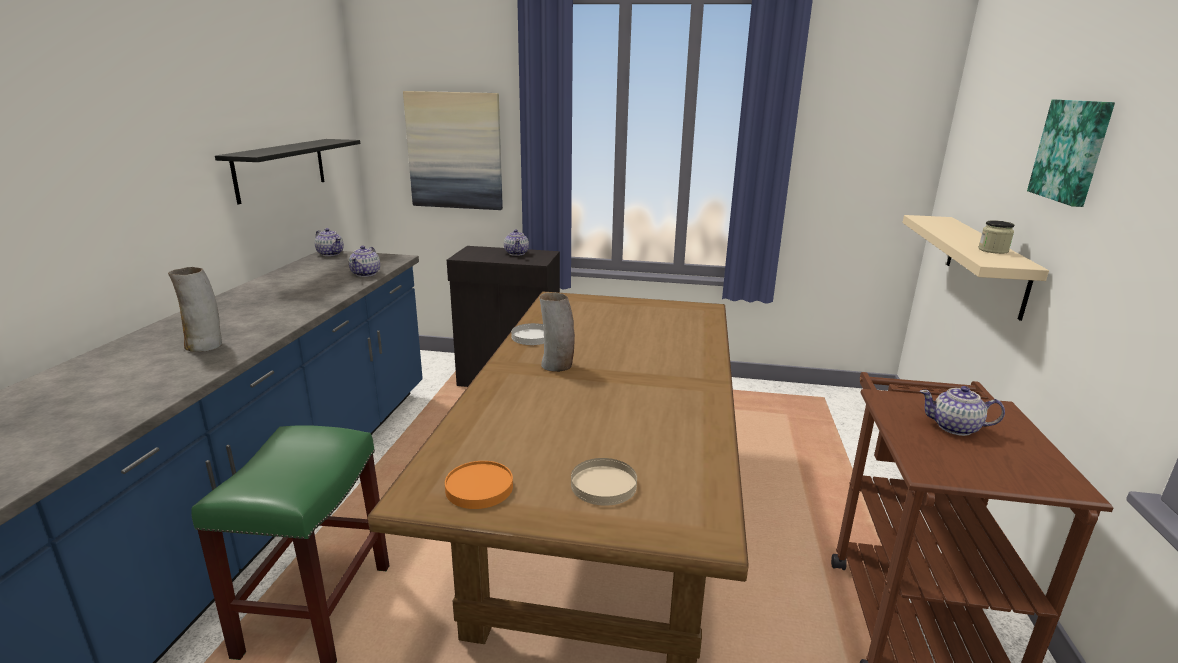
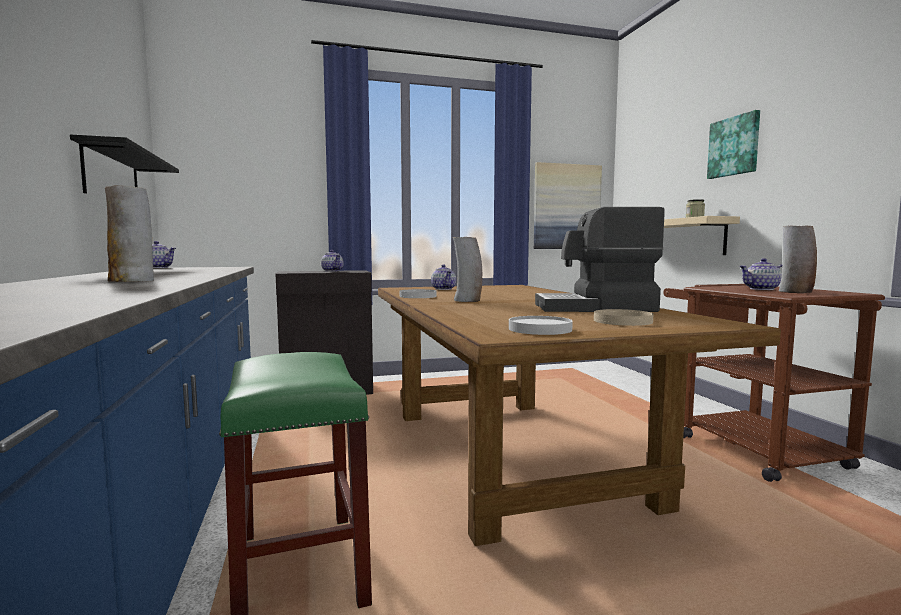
camera: 25 degrees left, 15 degrees down
teapot [349,246,380,277] -> teapot moved to [431,264,456,290]
picture [403,91,503,210] -> picture moved to [534,162,602,249]
orange plate [445,461,513,509] -> white plate [509,316,573,335]
none -> coffee machine [535,207,665,312]
none -> vase [779,226,817,293]

